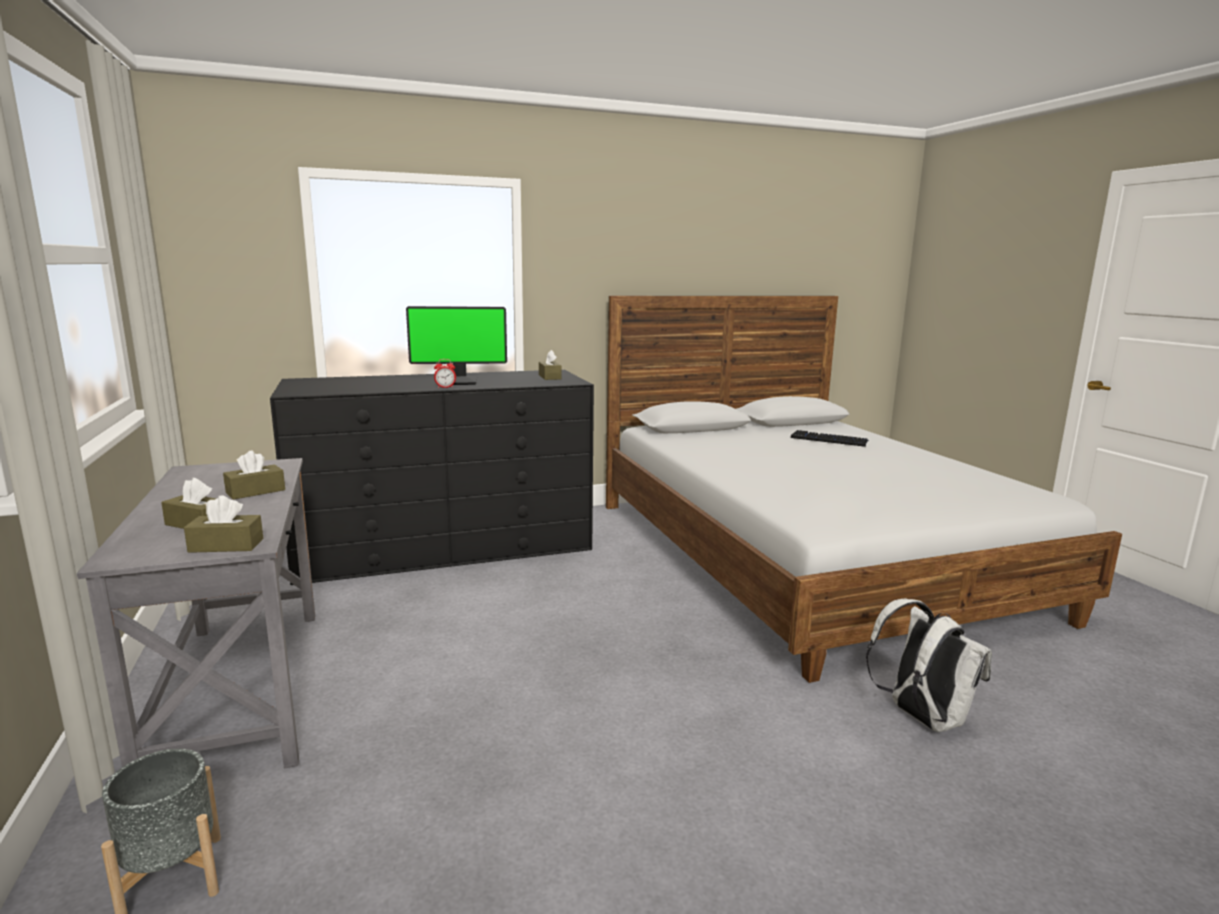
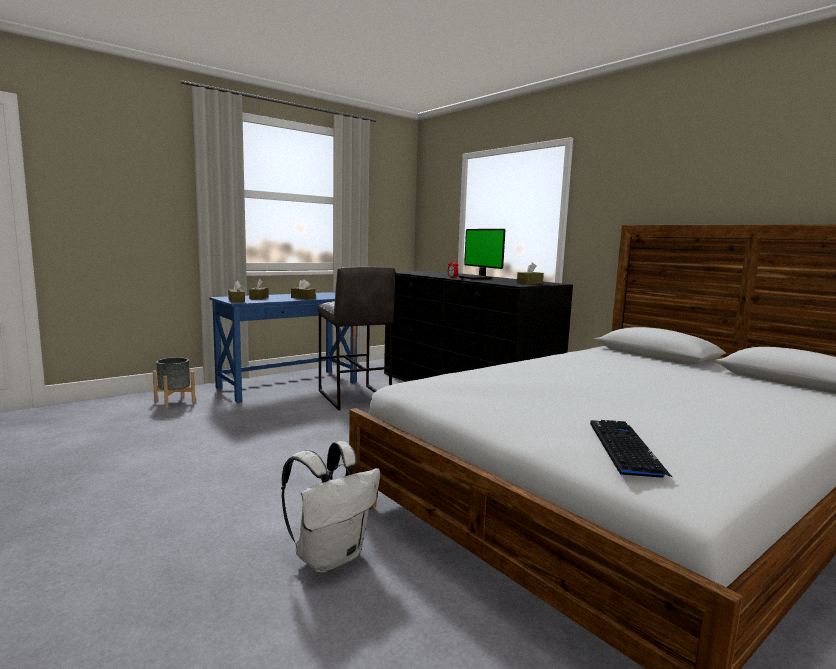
camera: 70 degrees right, 5 degrees down
grey desk [77,458,315,768] -> blue desk [209,292,357,403]
keyboard [791,430,869,447] -> keyboard moved to [590,420,673,478]
none -> grey stool [318,267,395,410]

